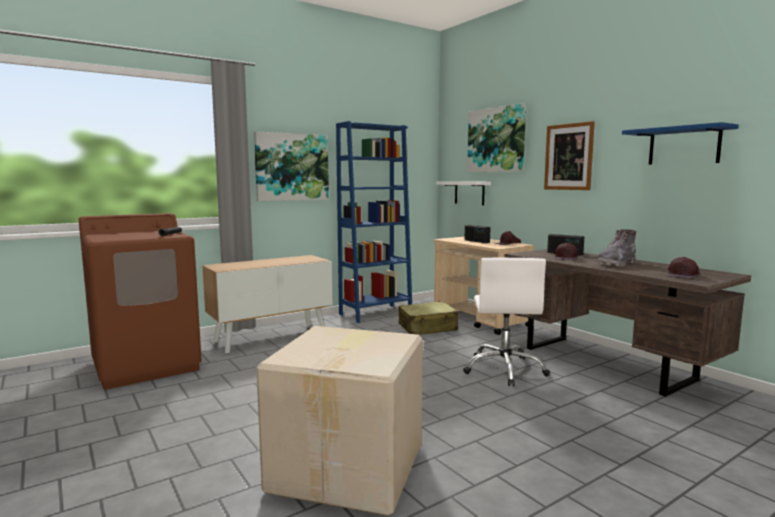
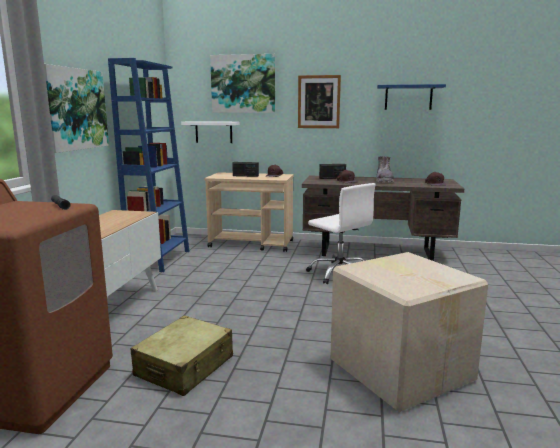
camera: 45 degrees left, 5 degrees up
beige suitcase [399,301,458,335] -> beige suitcase moved to [131,315,233,396]

